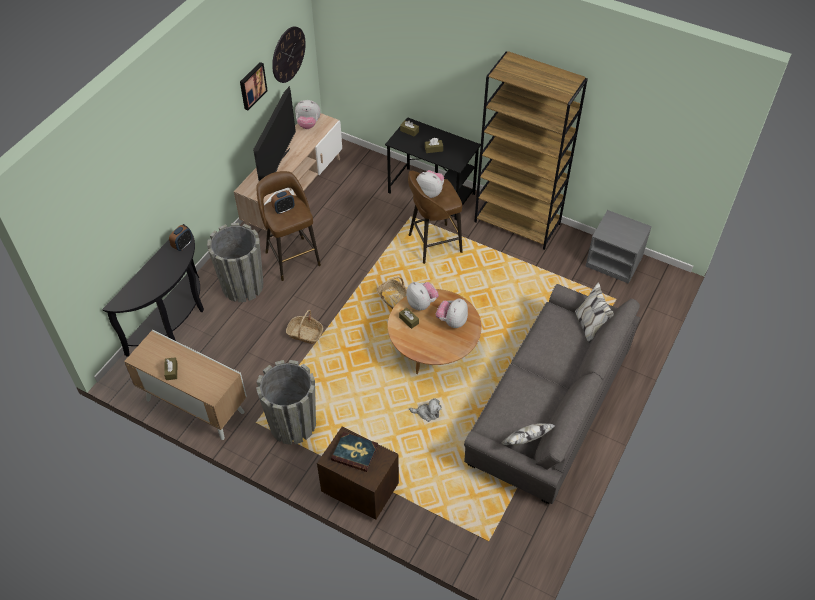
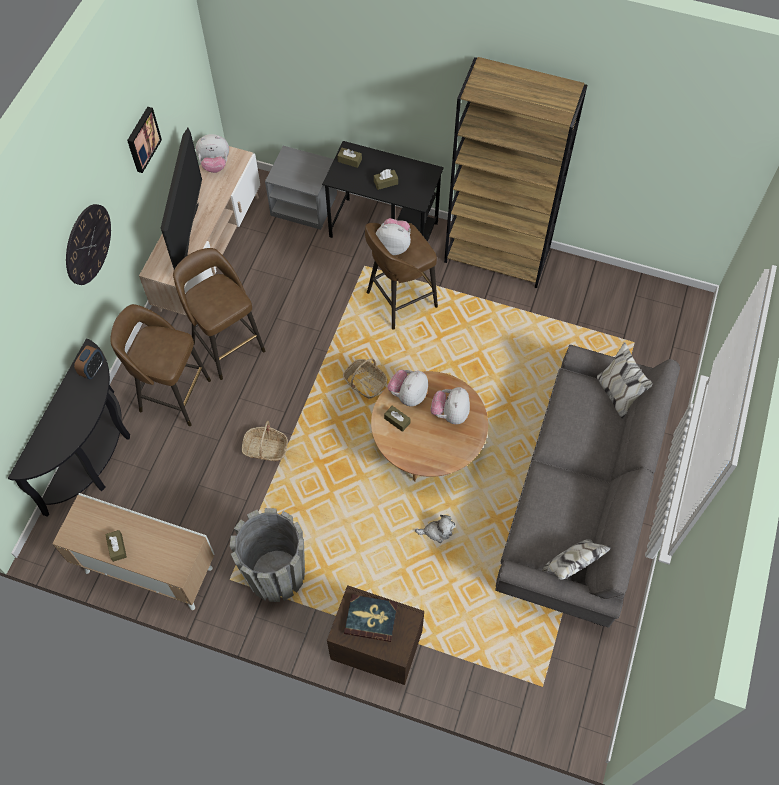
camera: 10 degrees left, 10 degrees up
grey planter [207,223,263,302] -> brown stool [110,304,211,426]
alarm clock [271,190,294,214] -> none
wall clock [272,26,306,83] -> wall clock moved to [66,204,111,285]
plush toy [406,282,439,311] -> plush toy turned 105 degrees counterclockwise [387,370,428,406]
grey nightstand [585,210,652,284] -> grey nightstand moved to [265,146,337,230]

